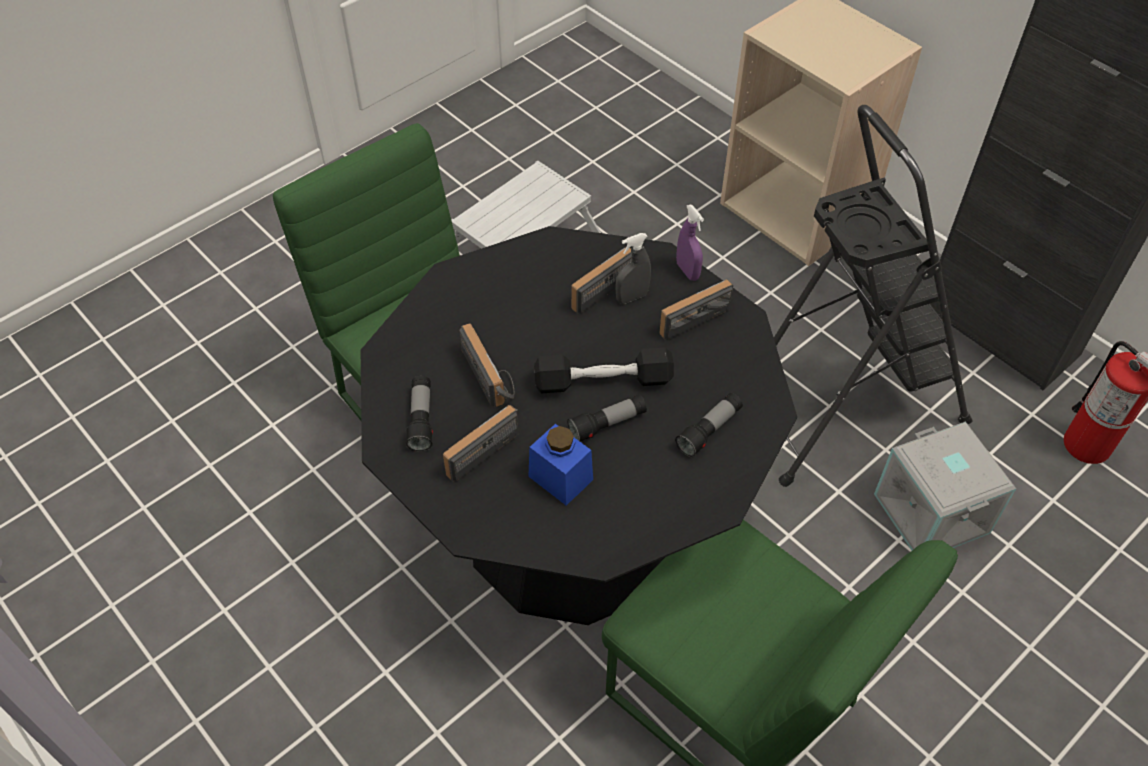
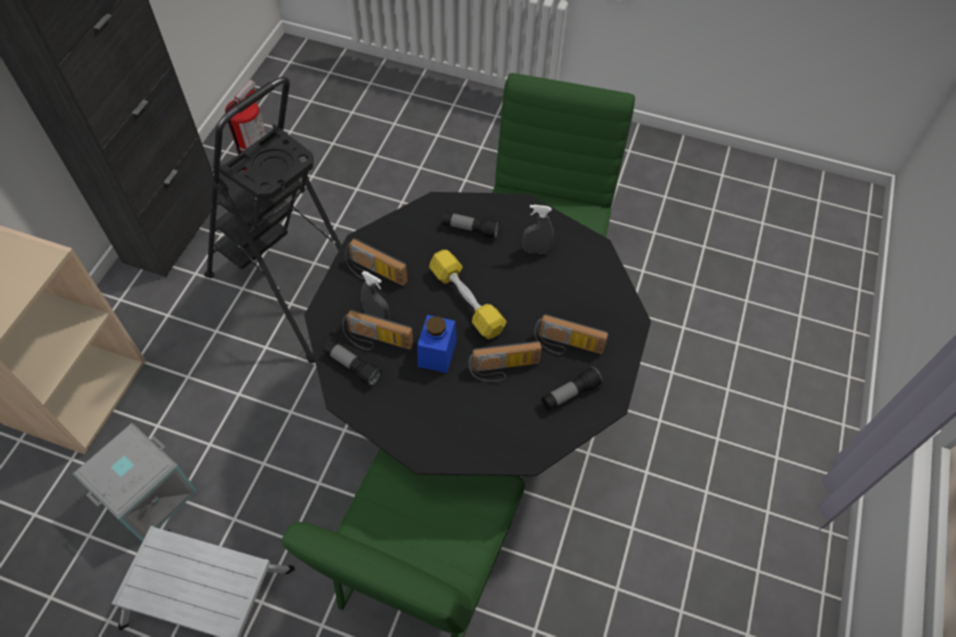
camera: 120 degrees left, 5 degrees up
radio [459,323,514,407] -> radio turned 135 degrees counterclockwise [468,341,542,382]
blue jar [528,424,593,506] -> blue jar moved to [417,315,457,373]
black dumbbell [534,348,674,393] -> yellow dumbbell [429,250,507,339]
flashlight [567,395,647,441] -> flashlight moved to [323,340,382,387]
purple spray bottle [676,204,704,281] -> none
grey storage box [874,421,1016,551] -> grey storage box moved to [73,423,197,542]
none -> grey spray bottle [522,205,554,254]

